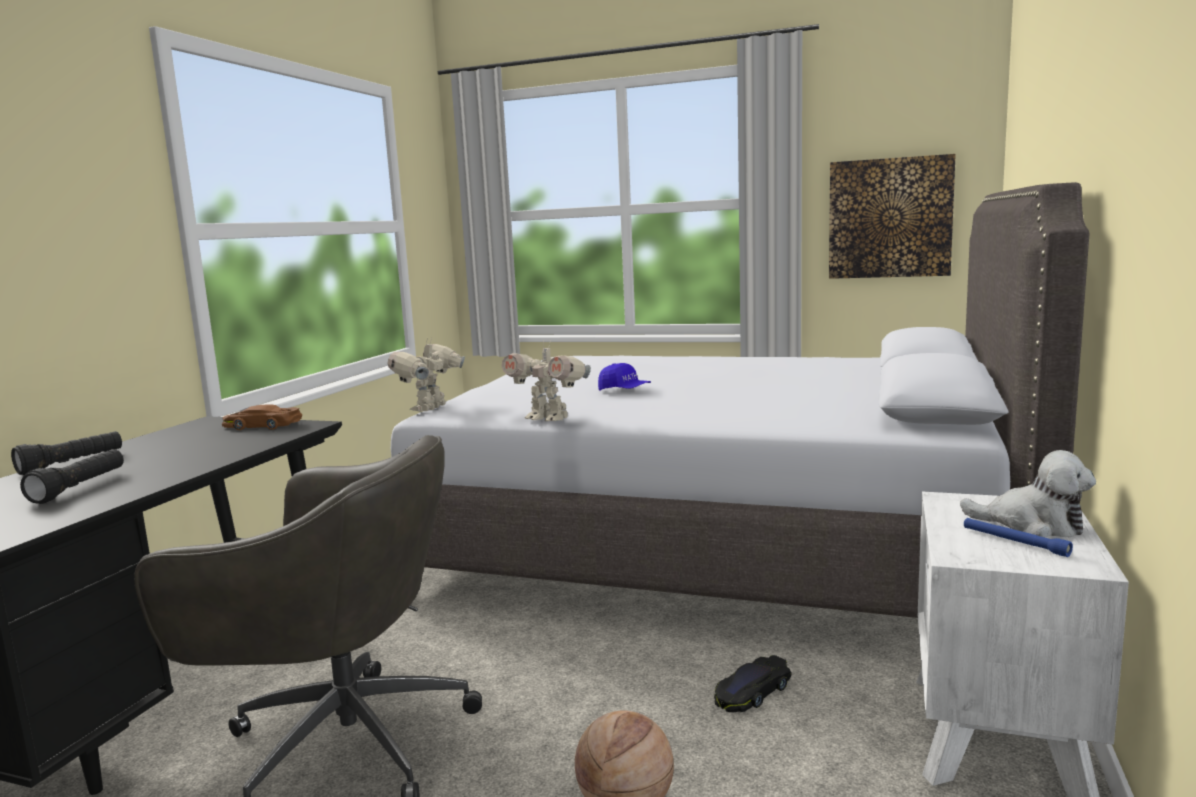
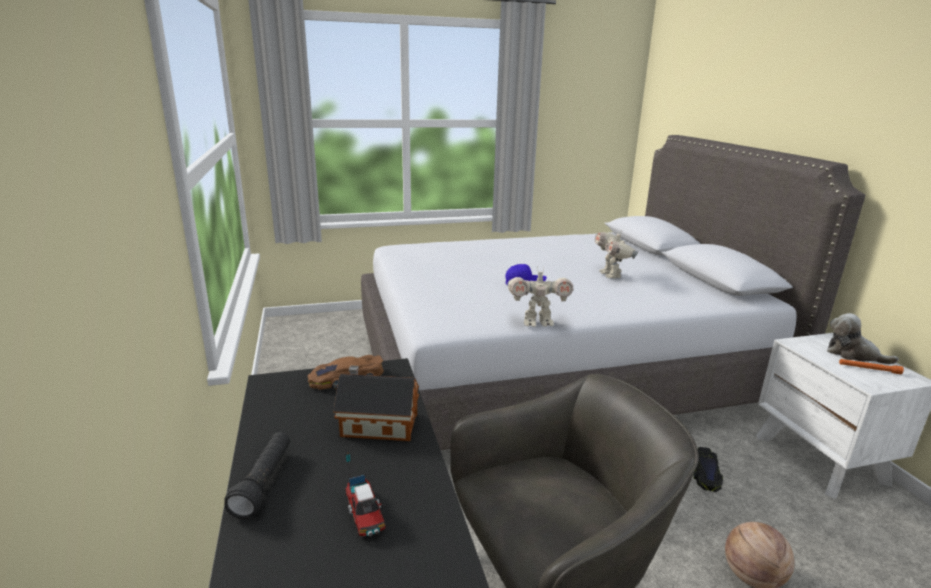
camera: 35 degrees left, 10 degrees up
black flashlight [20,449,124,504] -> toy truck [346,454,386,536]
toy robot [388,338,465,412] -> toy robot moved to [595,229,638,279]
picture [829,154,956,279] -> none
plush toy [960,450,1096,538] -> plush toy turned 135 degrees counterclockwise [827,313,899,364]
blue flashlight [964,518,1073,557] -> orange flashlight [839,359,904,374]
none -> toy house [333,365,419,441]

